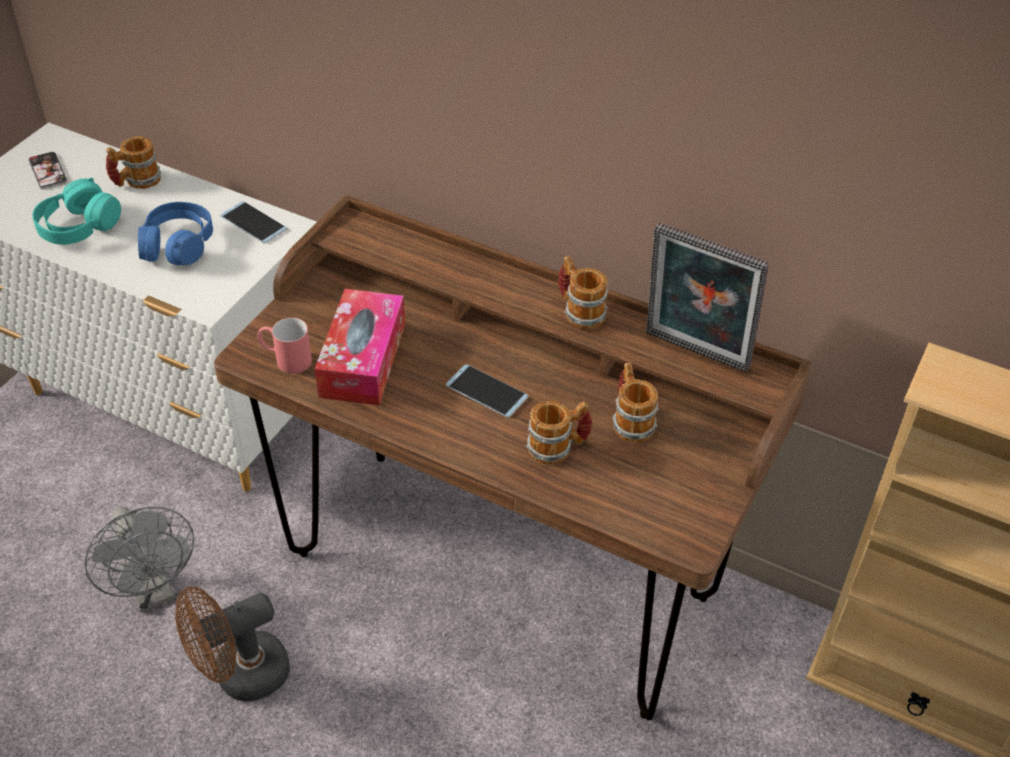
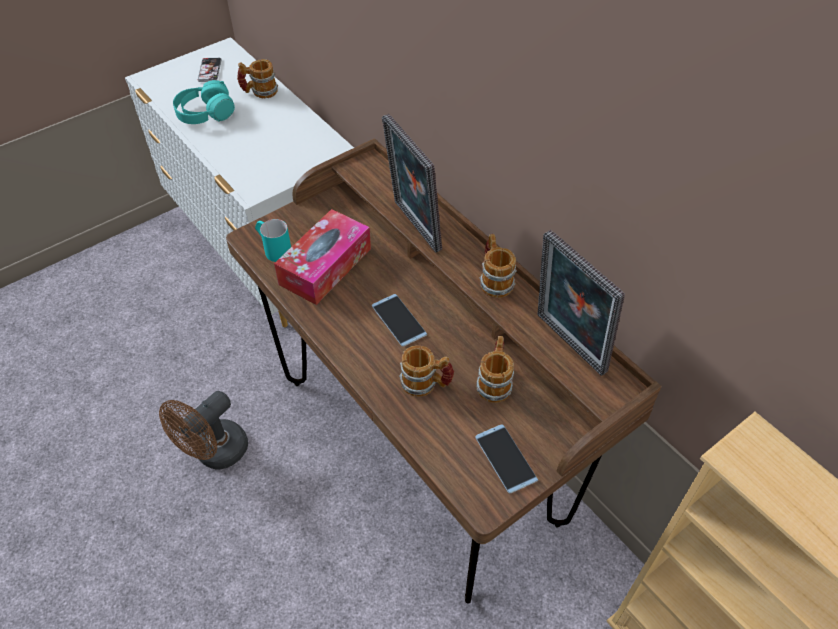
camera: 25 degrees right, 5 degrees up
grey fan [85,506,194,613] -> none
blue headphones [138,202,213,265] -> none
brown fan [175,586,290,701] -> brown fan turned 45 degrees counterclockwise [159,391,248,469]
phone [221,201,288,244] -> phone moved to [475,424,538,493]
red mug [257,318,312,374] -> turquoise mug [255,219,291,262]
none -> picture frame [382,114,442,252]

